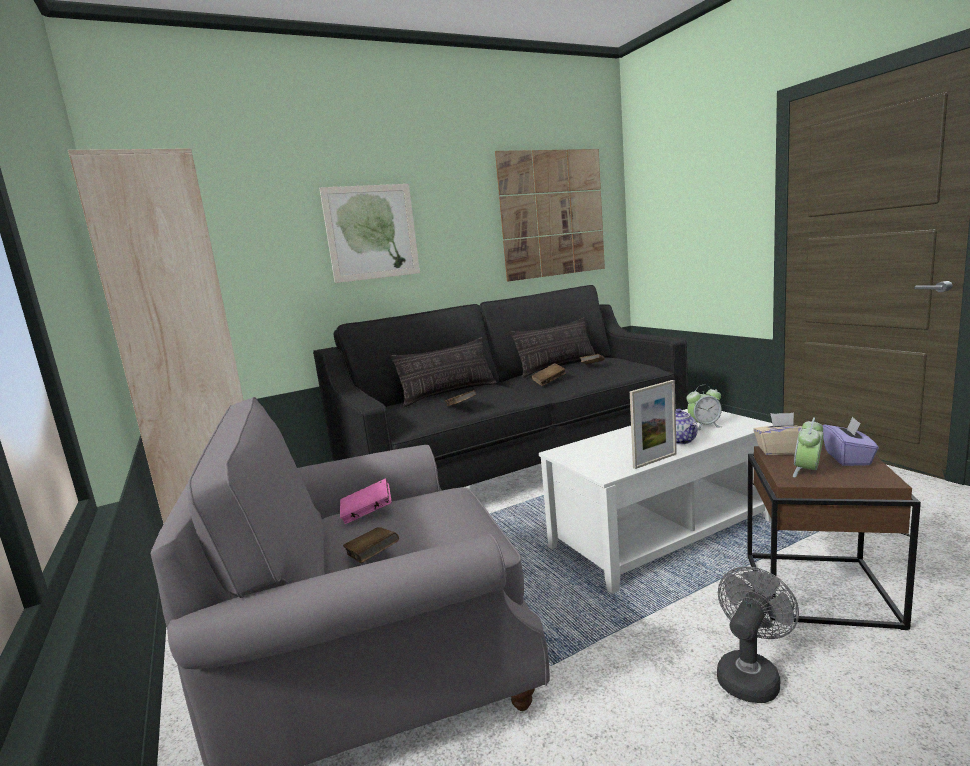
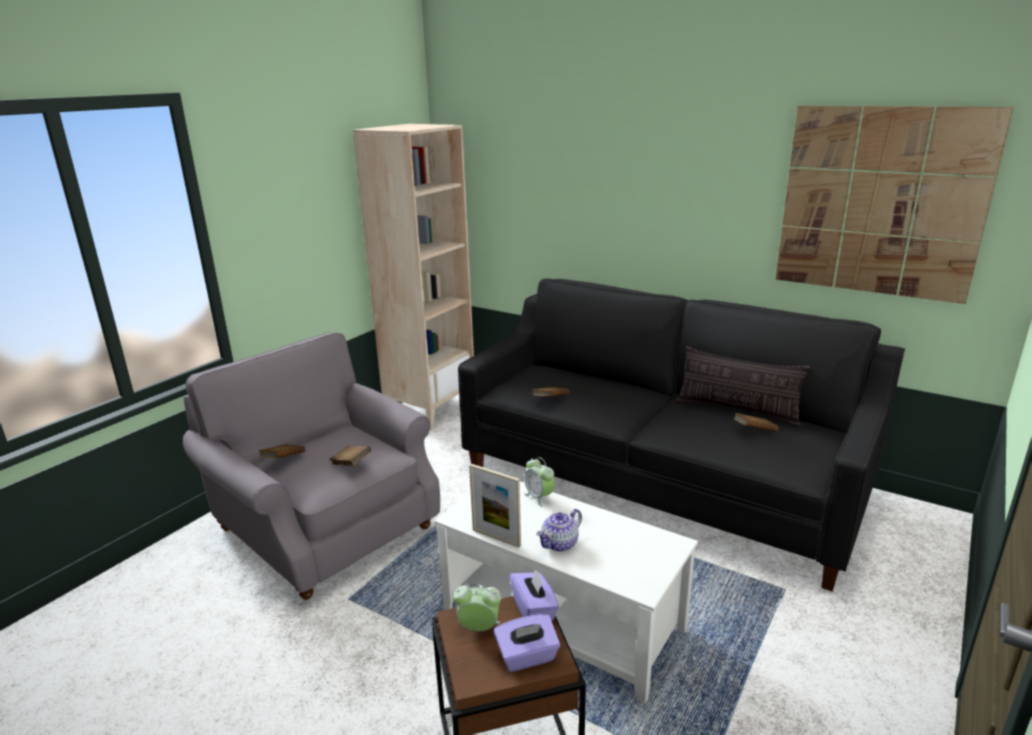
camera: 60 degrees right, 10 degrees up
picture [319,184,420,283] -> none
pink book [340,479,391,524] -> none
pillow [391,337,497,407] -> none
brown book [531,363,566,386] -> brown book moved to [329,446,371,466]
alarm clock [686,385,722,430] -> alarm clock moved to [524,457,555,507]
grey fan [717,566,799,703] -> none
beige tissue box [753,413,802,455] -> purple tissue box [510,569,559,621]

